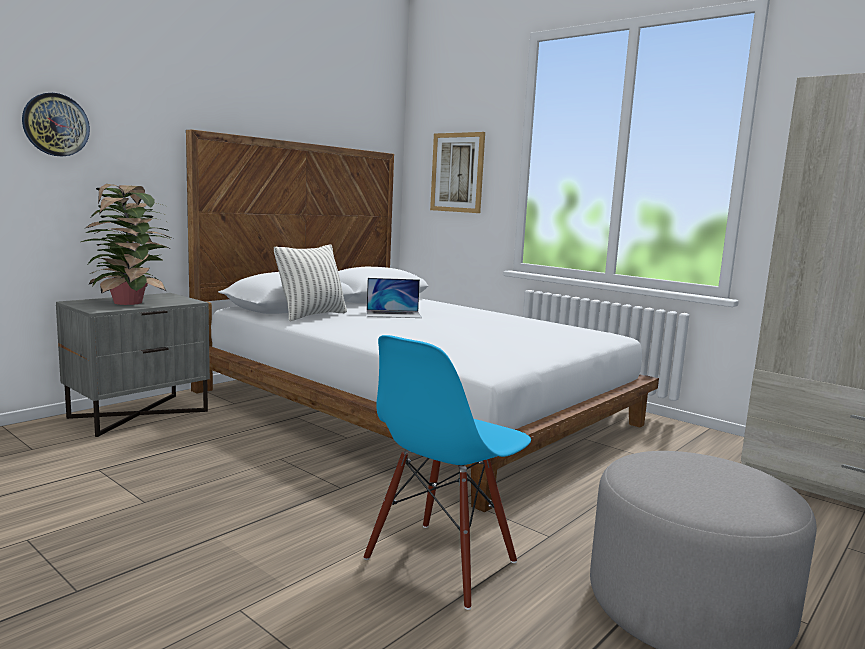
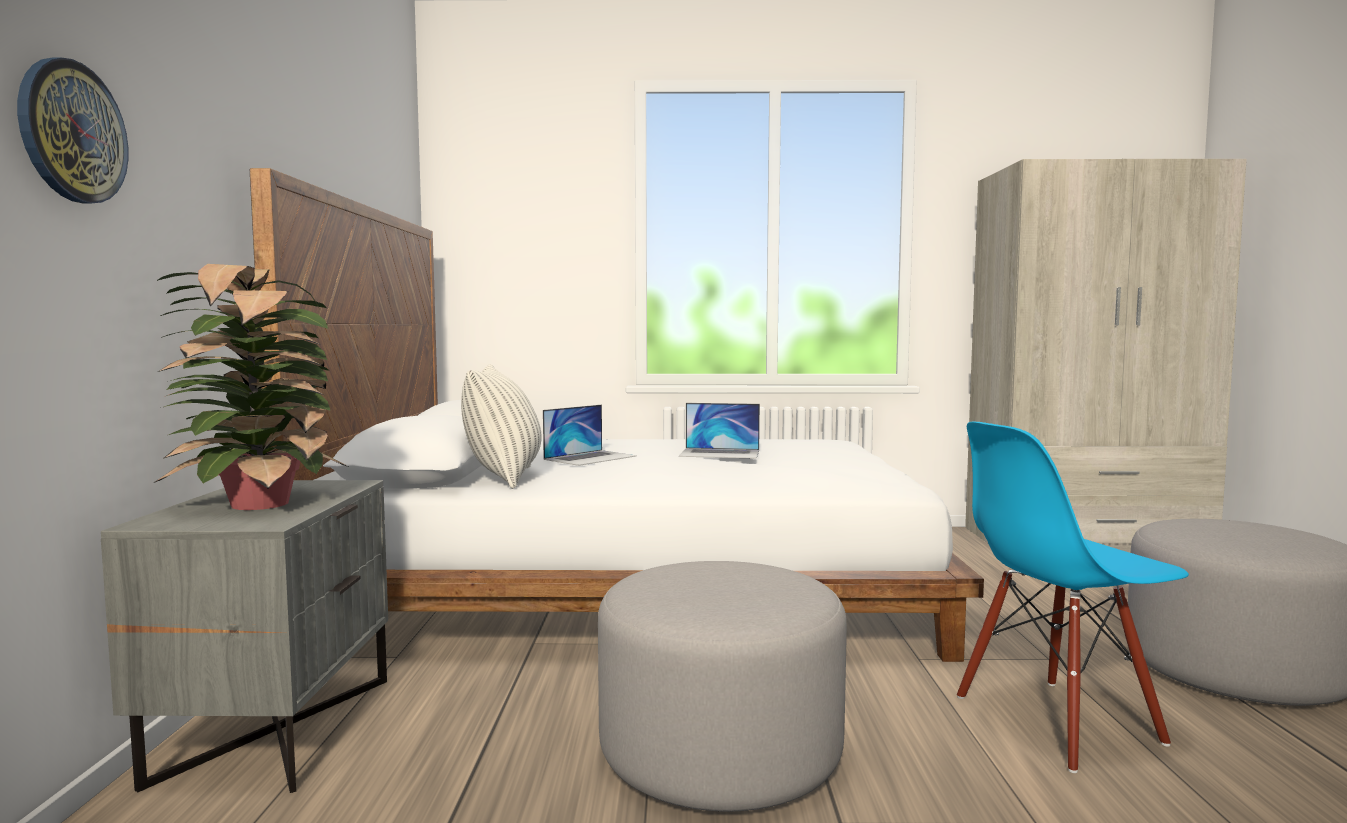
camera: 40 degrees left, 5 degrees down
blue chair [363,335,531,610] -> blue chair turned 75 degrees clockwise [957,422,1189,773]
picture [430,132,485,213] -> none
none -> grey ottoman [598,561,847,812]
none -> laptop [679,403,760,459]

